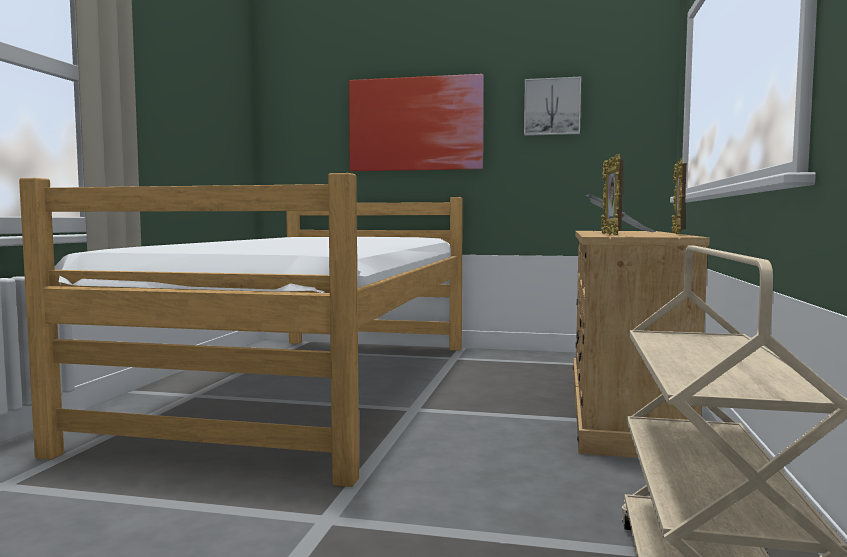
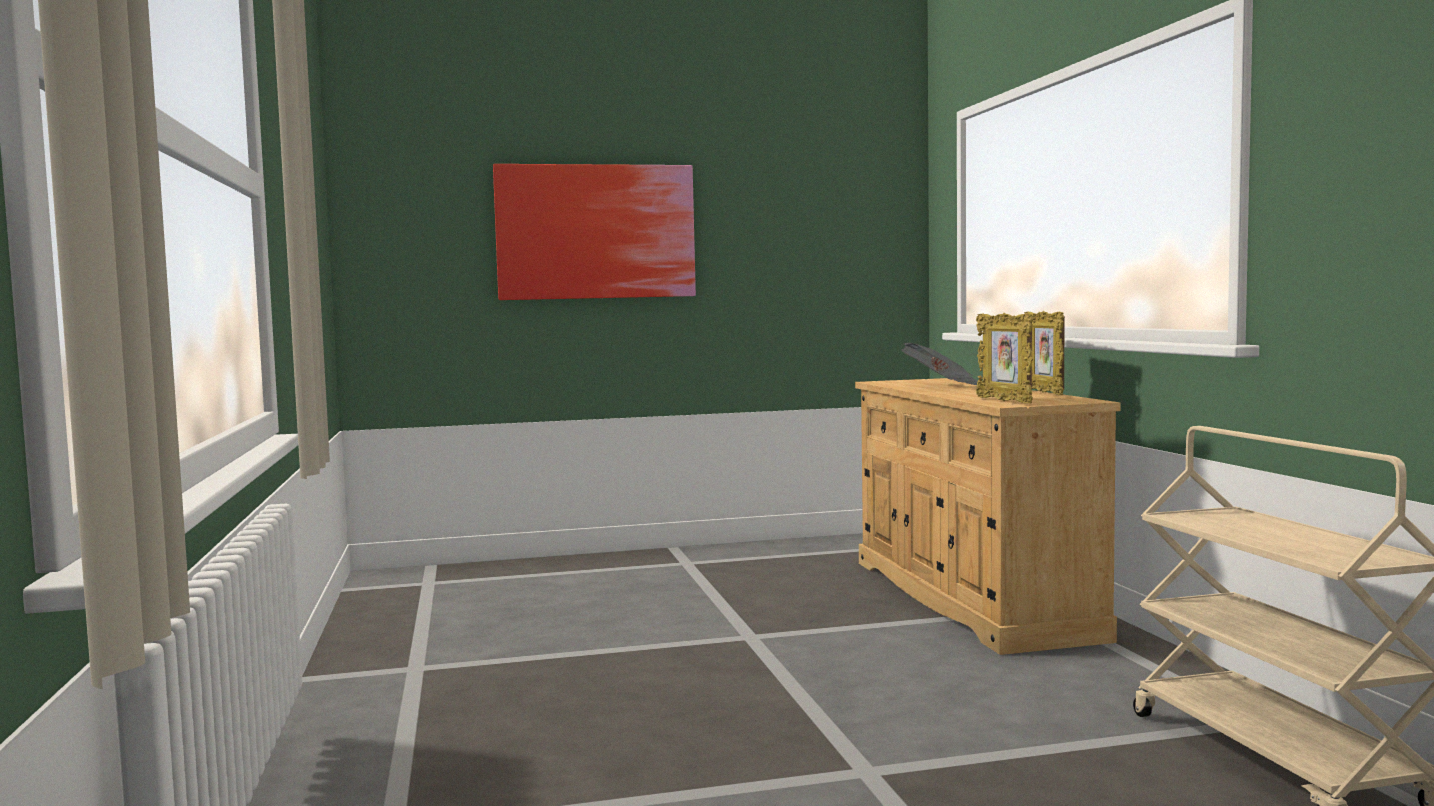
camera: 25 degrees left, 0 degrees up
bed [19,173,463,487] -> none
picture [524,77,581,136] -> none

